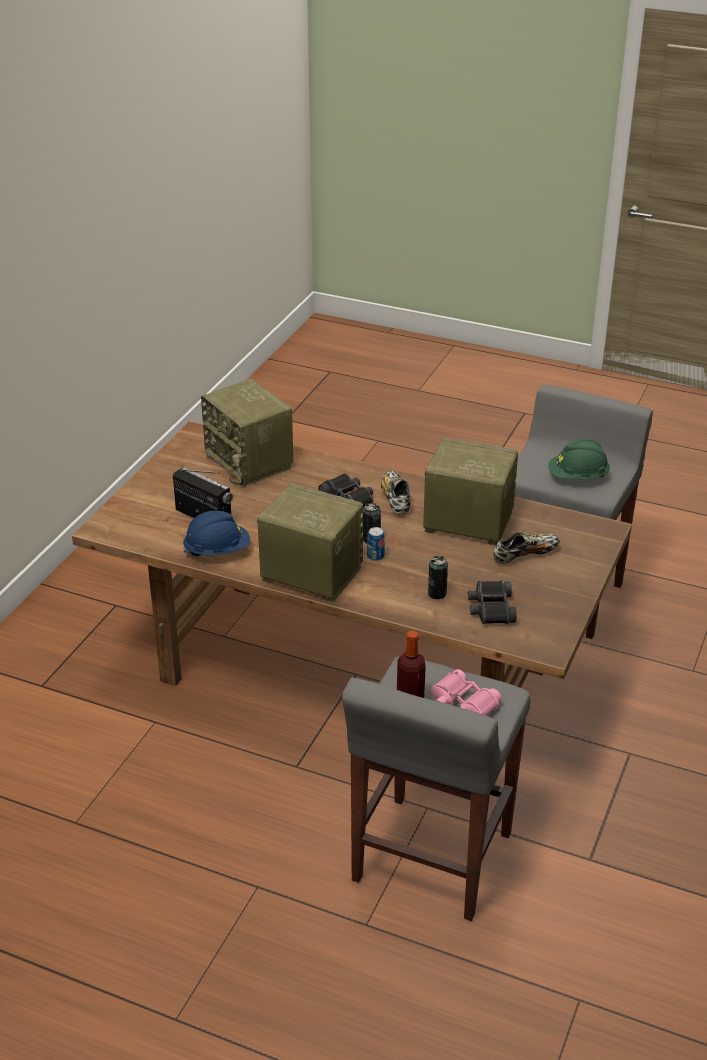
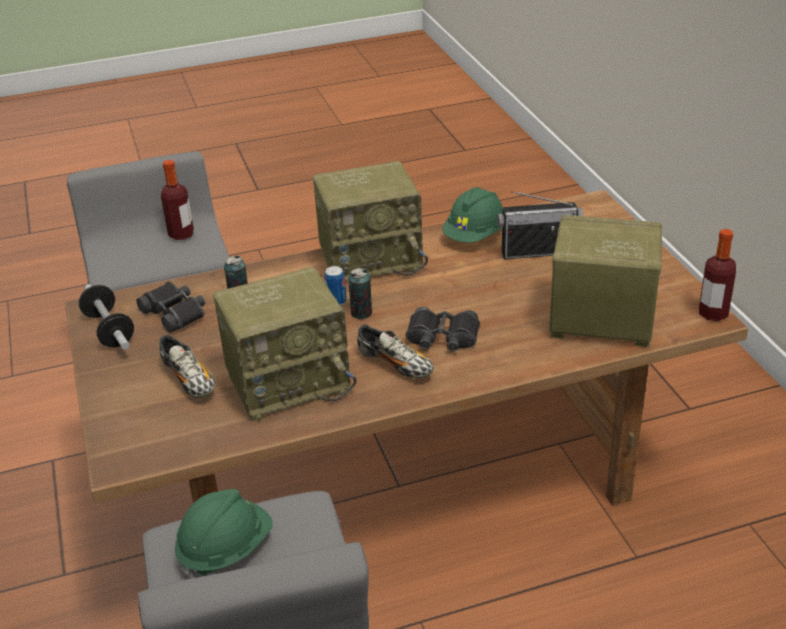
camera: 140 degrees right, 0 degrees up
blue hard hat [183,511,250,557] -> green hard hat [442,187,503,243]
pink binoculars [431,669,502,716] -> none
shoe [493,532,560,564] -> shoe turned 60 degrees counterclockwise [159,334,215,398]
none -> dumbbell [79,284,134,350]
none -> bottle [699,229,736,321]

